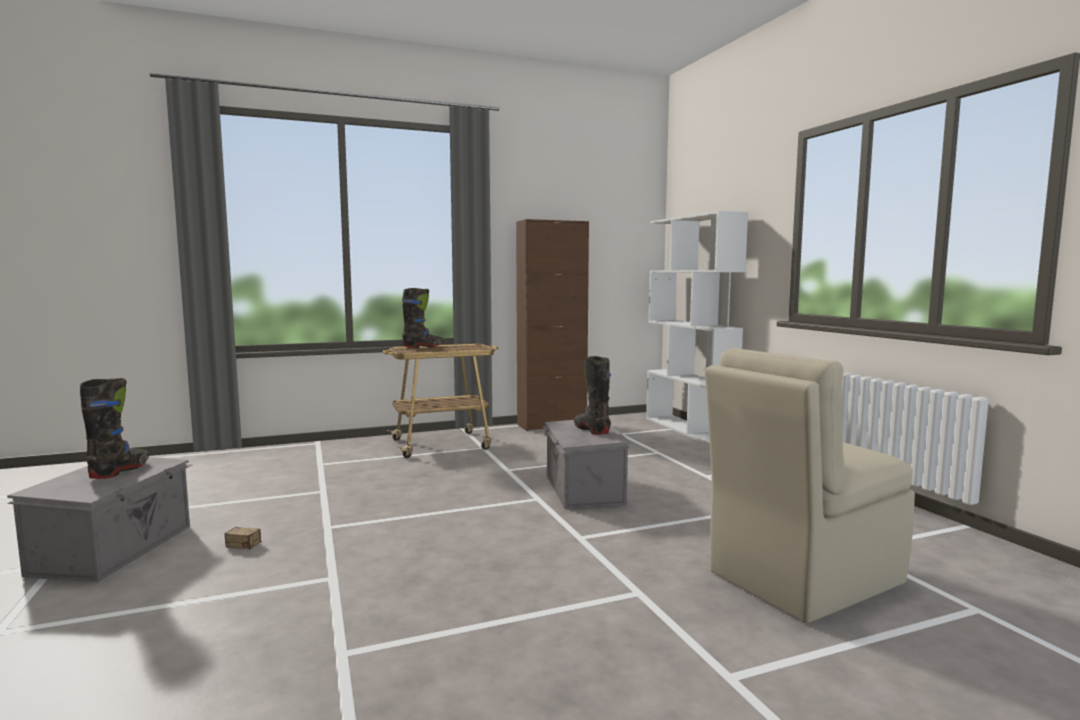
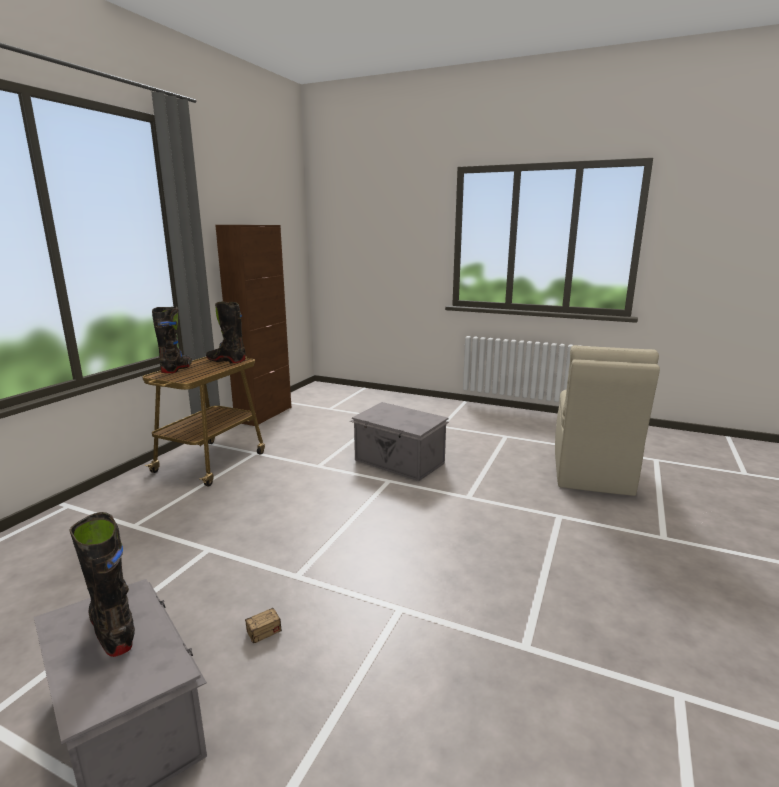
camera: 45 degrees left, 10 degrees up
black boot [574,356,611,435] -> black boot moved to [206,302,246,363]
white bookcase [646,211,748,445] -> none

